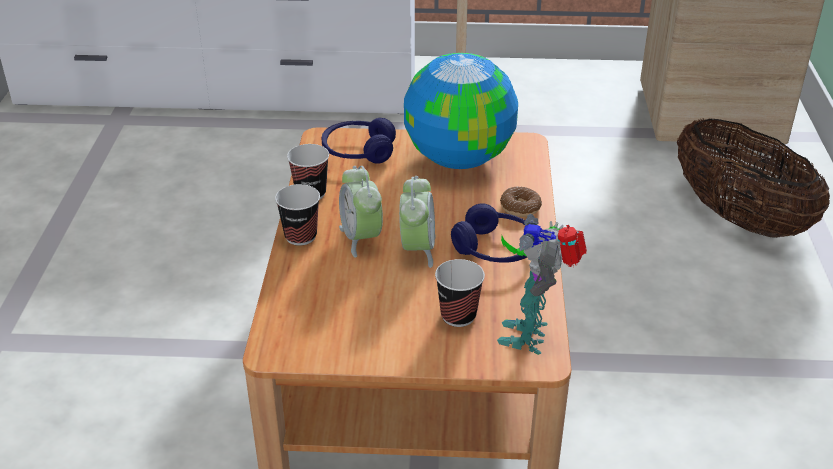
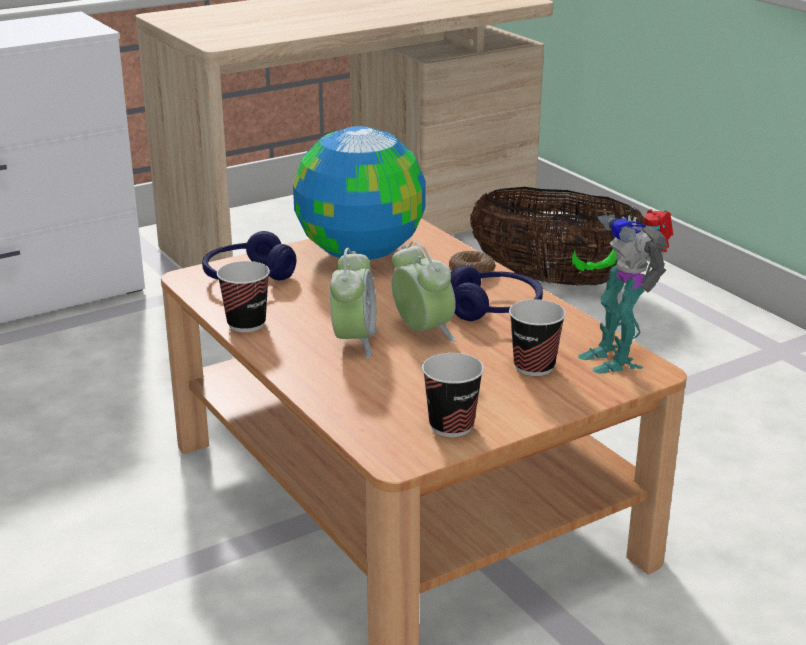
camera: 35 degrees left, 10 degrees down
cup [275,184,320,246] -> cup moved to [422,353,484,437]
alarm clock [339,166,383,258] -> alarm clock turned 120 degrees counterclockwise [330,248,378,359]

